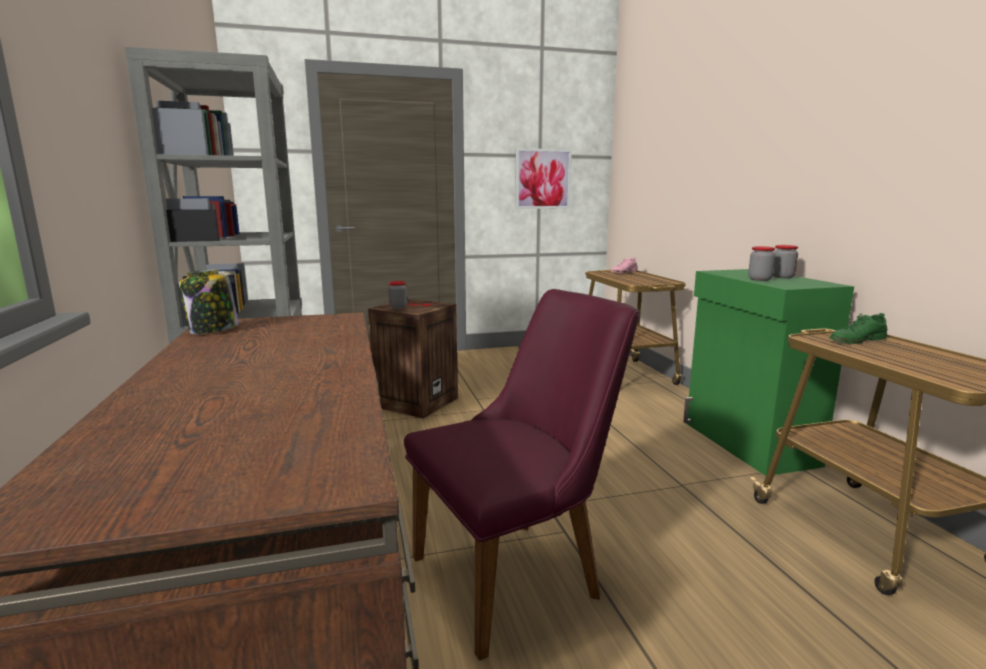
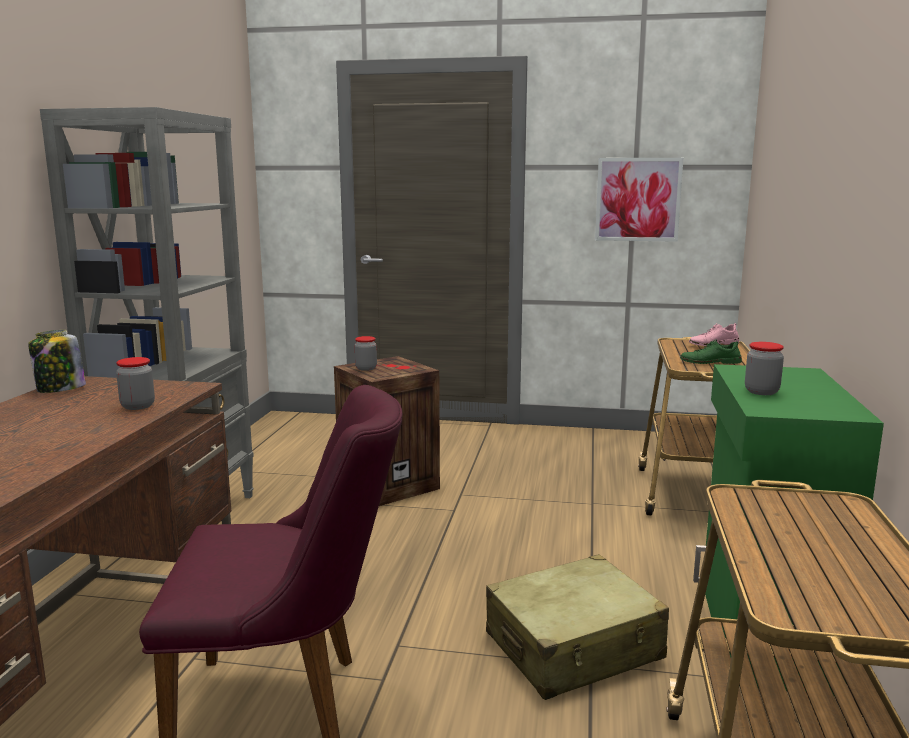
camera: 25 degrees right, 0 degrees up
jar [773,245,798,279] -> jar moved to [116,357,155,410]
green shoe [829,313,887,344] -> green shoe moved to [680,340,742,364]
none -> beige suitcase [486,554,669,700]

